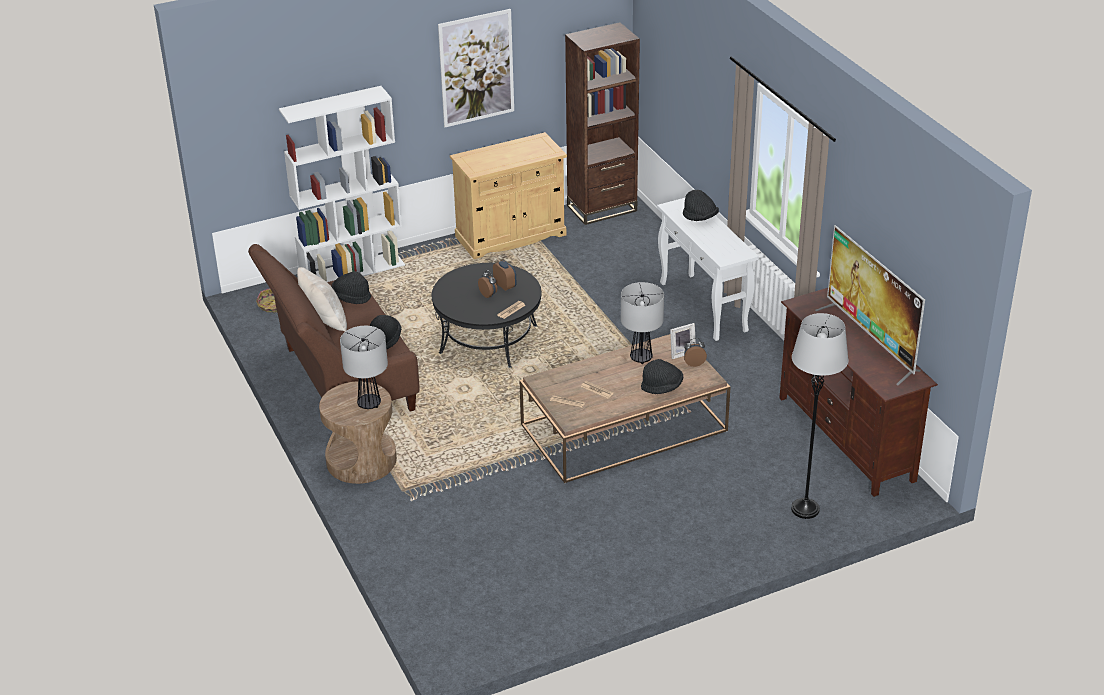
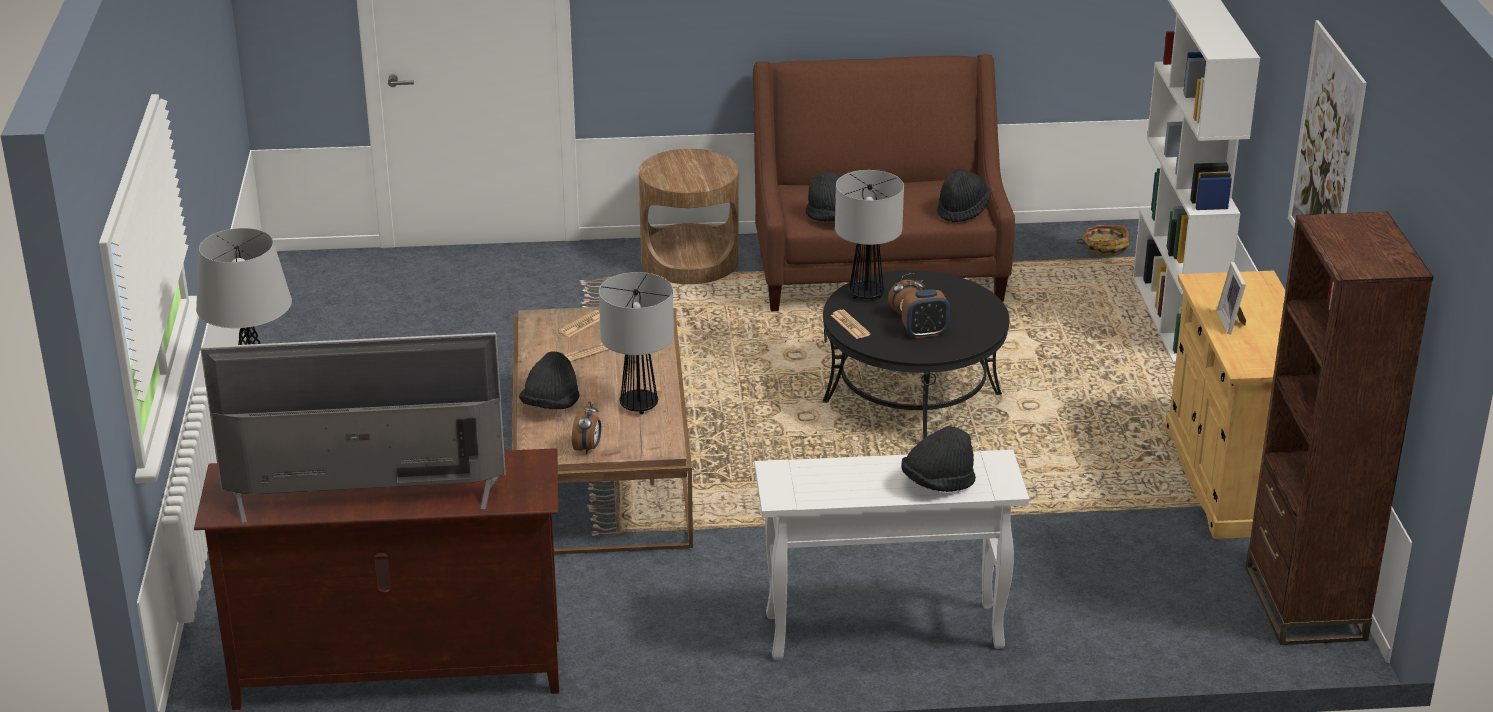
camera: 110 degrees right, 5 degrees down
beige pillow [297,267,347,332] -> none
table lamp [340,326,388,409] -> table lamp moved to [835,170,904,299]
picture frame [670,323,696,359] -> picture frame moved to [1217,262,1246,334]

